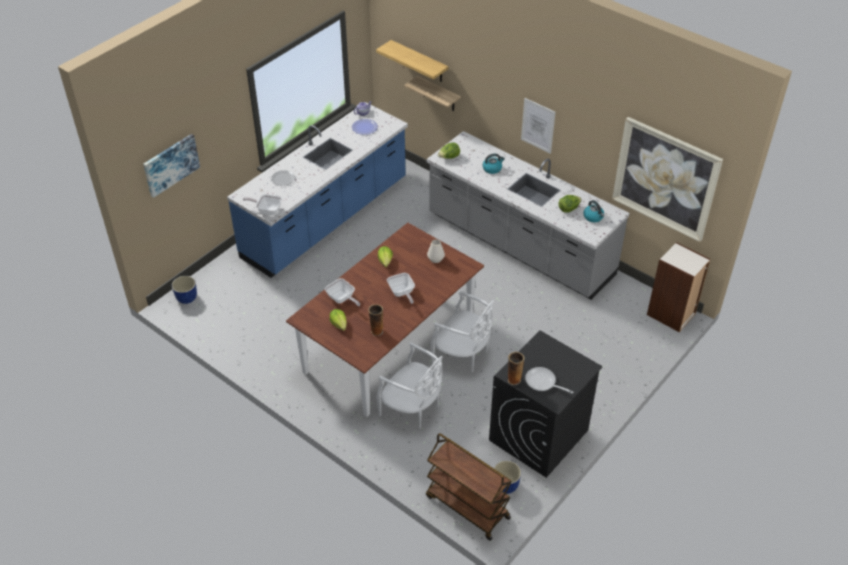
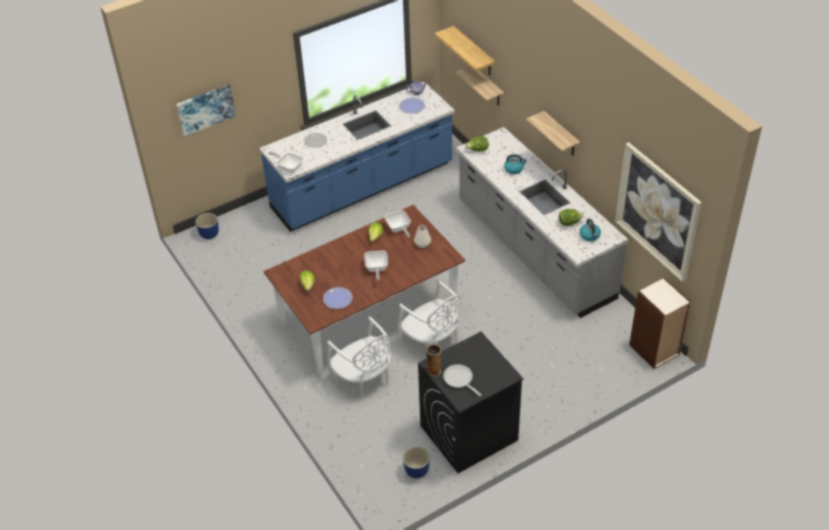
camera: 20 degrees right, 0 degrees up
frying pan [325,278,360,306] -> frying pan moved to [384,210,411,238]
vase [368,304,383,336] -> plate [323,287,353,309]
brown cart [426,433,512,541] -> none
picture [521,98,555,154] -> shelf [526,111,580,155]

